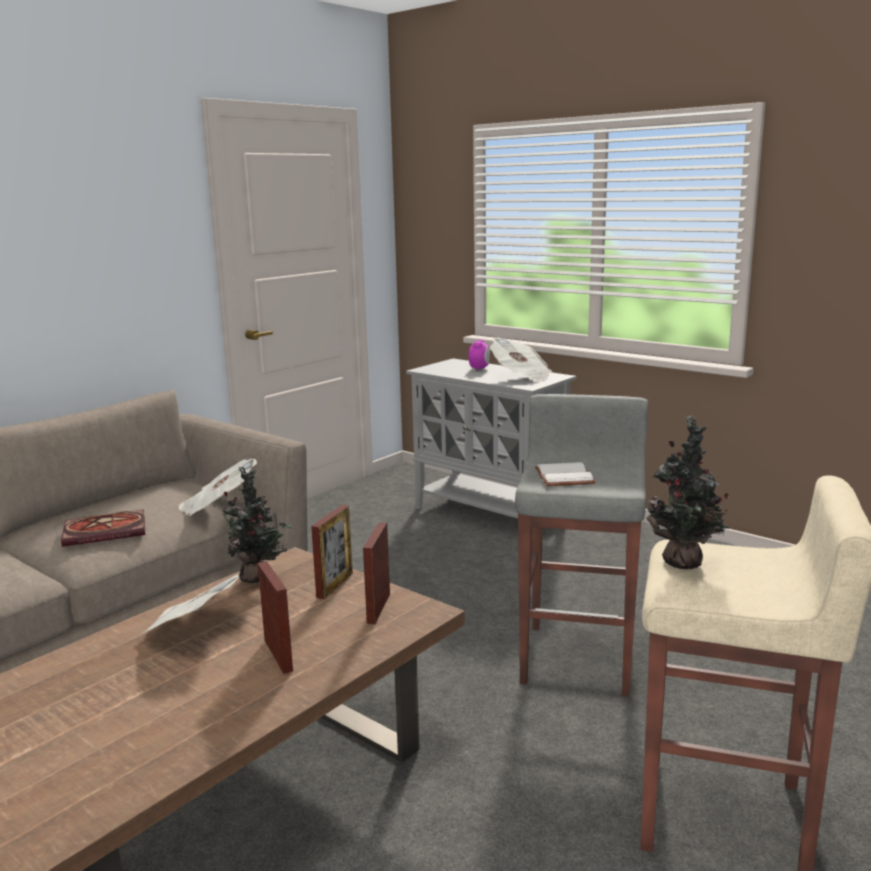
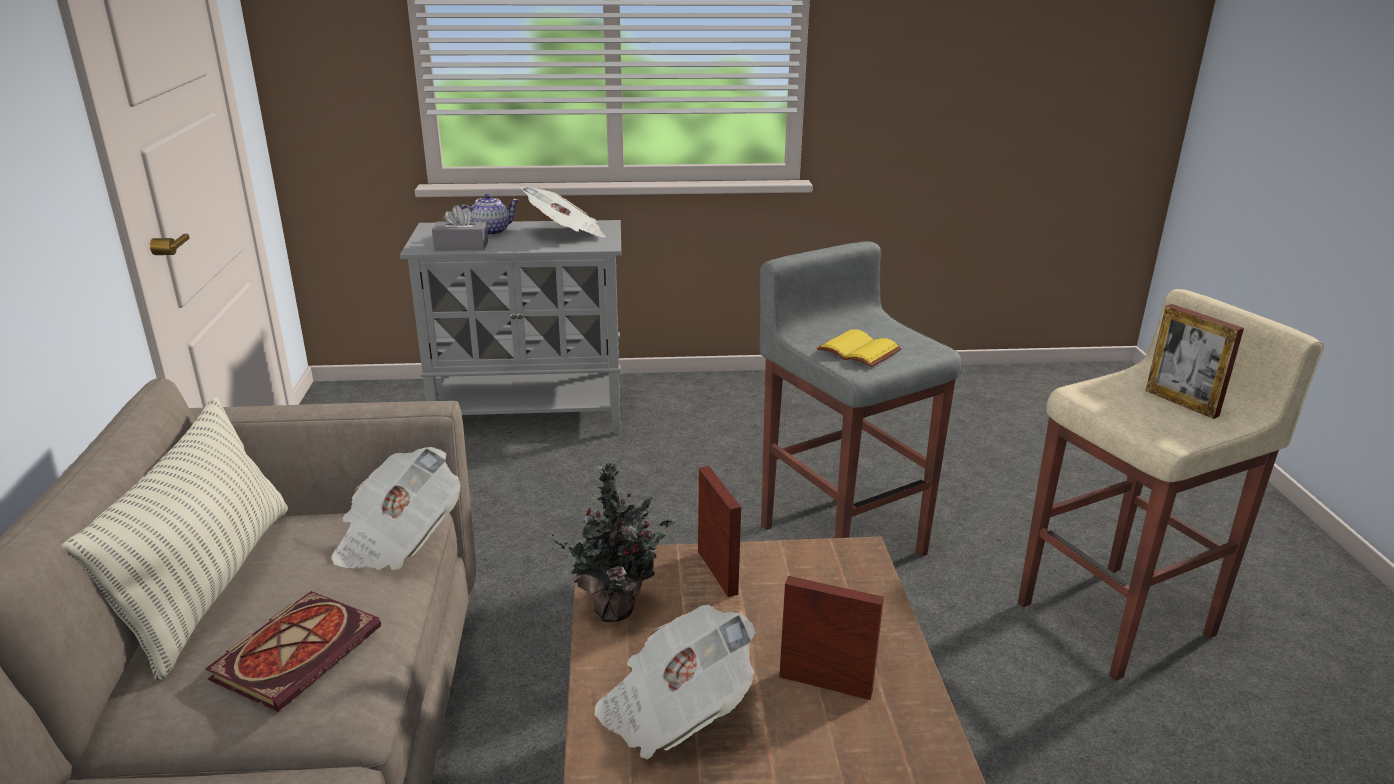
camera: 45 degrees left, 10 degrees up
picture frame [363,522,390,624] -> picture frame moved to [1146,304,1244,419]
alarm clock [469,340,490,370] -> teapot [460,194,519,236]
white book [535,462,595,486] -> yellow book [817,329,902,367]
potted plant [646,415,730,569] -> none
none -> pillow [61,396,288,681]
none -> grey tissue box [432,205,488,250]

